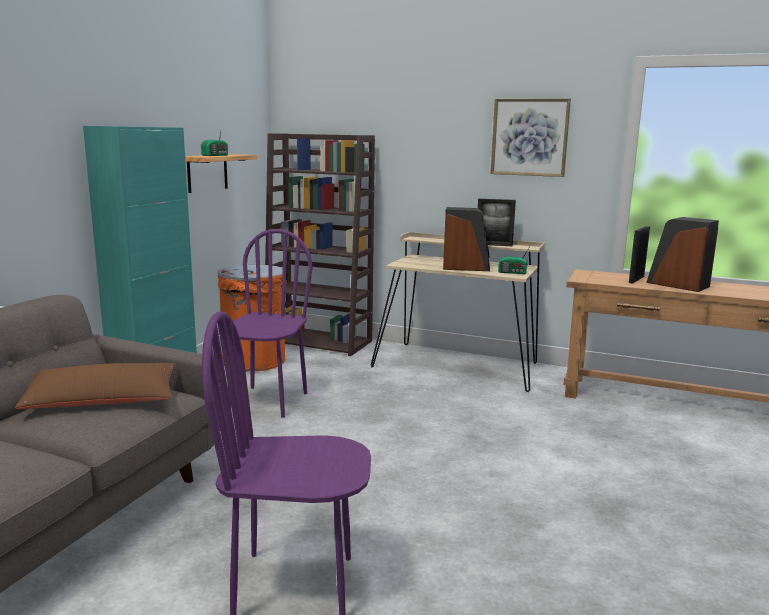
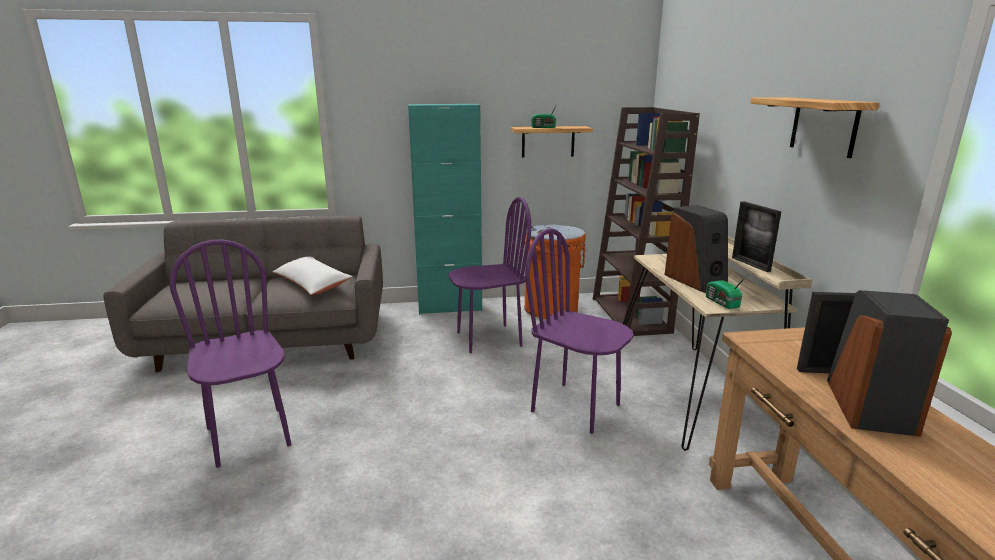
camera: 60 degrees right, 5 degrees up
brown pillow [15,363,176,409] -> white pillow [272,257,353,295]
picture [491,99,571,177] -> shelf [750,97,879,158]
none -> purple chair [525,228,634,434]

